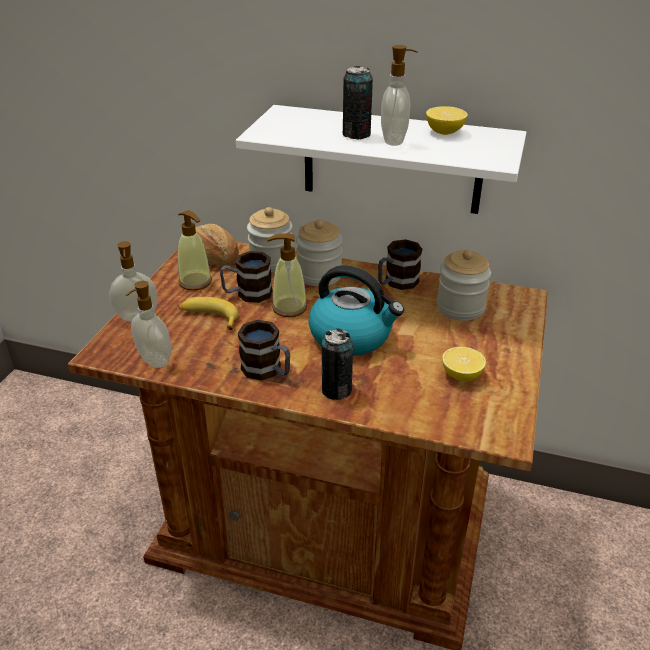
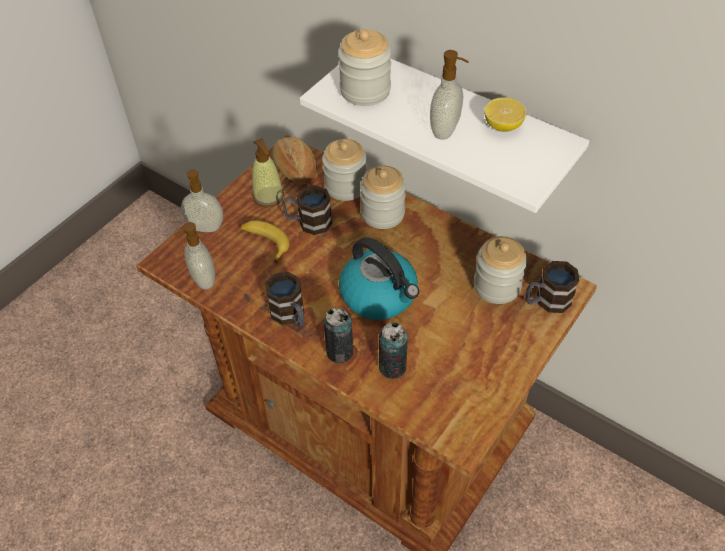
camera: 20 degrees right, 15 degrees up
soap dispenser [267,233,307,317] -> none
can [343,66,373,139] -> can moved to [379,322,408,379]
mug [378,239,422,290] -> mug moved to [525,261,579,313]
lemon [442,347,486,382] -> none
none -> jar [338,29,391,106]

